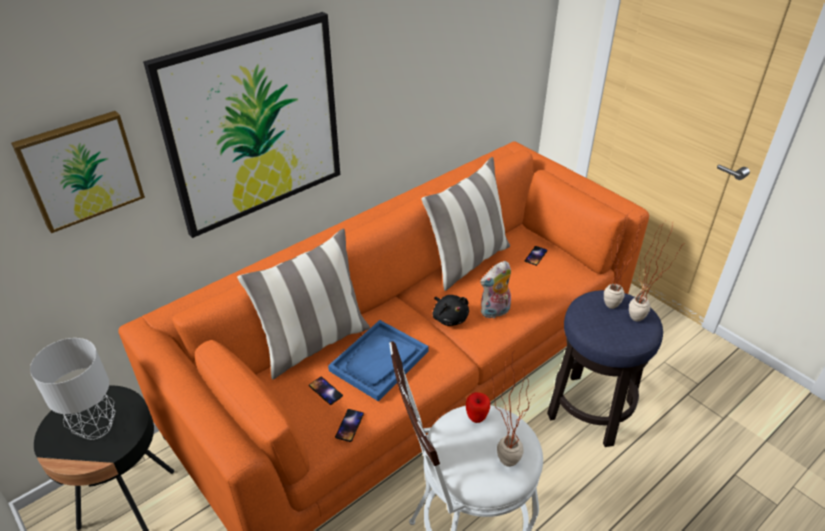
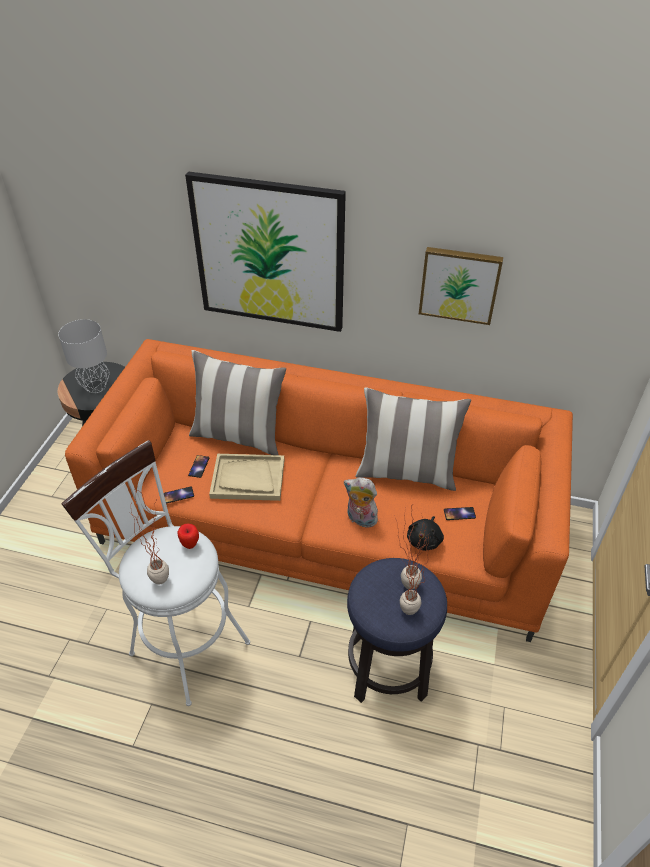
camera: 55 degrees right, 5 degrees up
picture [11,111,145,233] -> picture moved to [419,247,503,325]
blue tray [328,320,428,402] -> beige tray [209,454,284,501]
black plush toy [433,295,469,326] -> black plush toy moved to [407,516,444,551]

